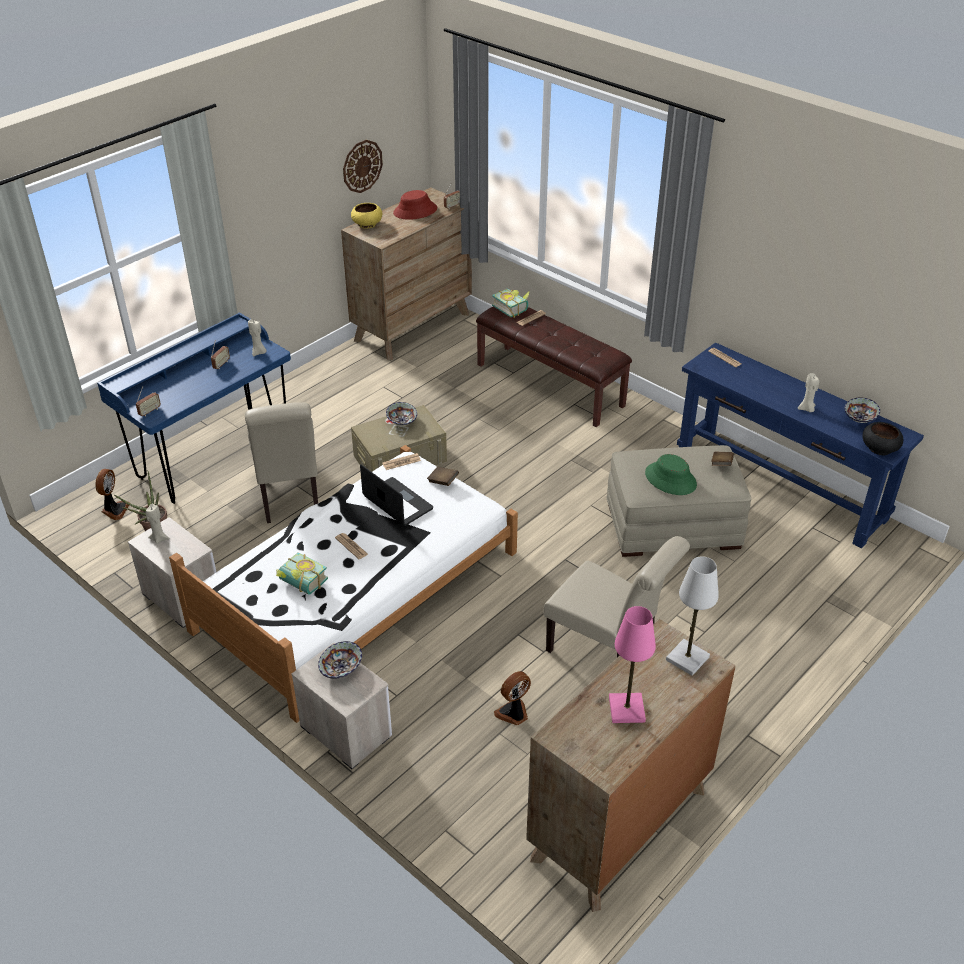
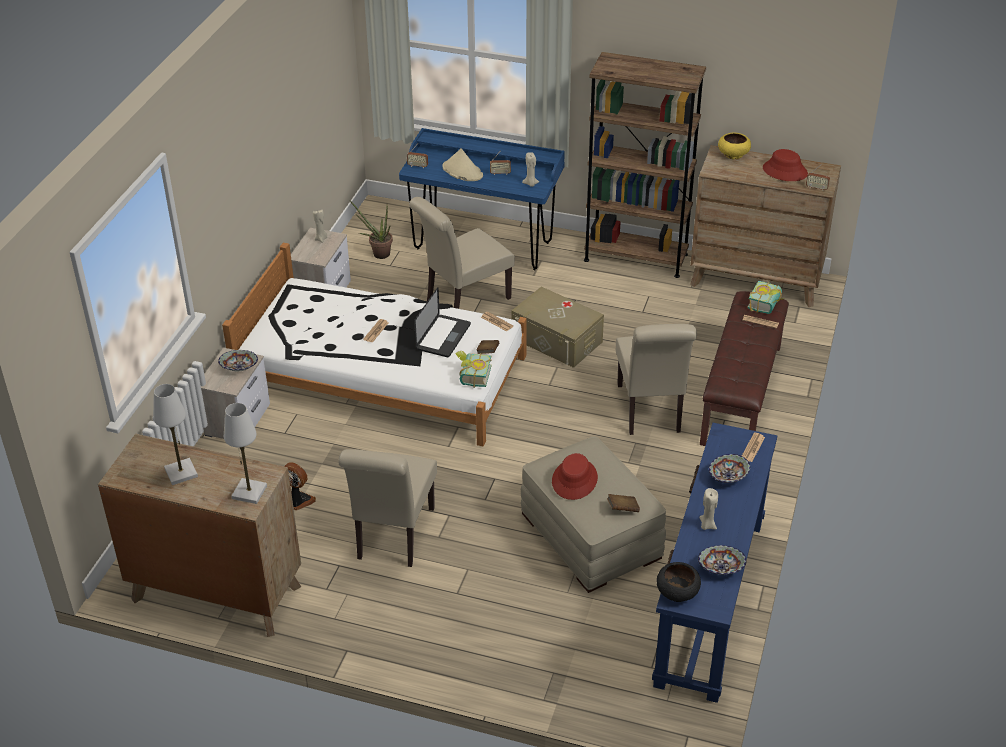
camera: 65 degrees right, 0 degrees up
fan [95,469,129,520] -> none
book [276,552,328,595] -> book moved to [455,351,492,388]
wall clock [343,140,383,193] -> none
bowl [386,402,417,426] -> bowl moved to [709,454,750,483]
pink table lamp [609,606,656,723] -> white table lamp [153,384,198,485]
green hat [645,454,697,495] -> red hat [552,453,598,500]
none -> beige hat [442,148,483,181]
none -> brown bookcase [584,52,706,278]
none -> beige chair [616,324,697,435]

